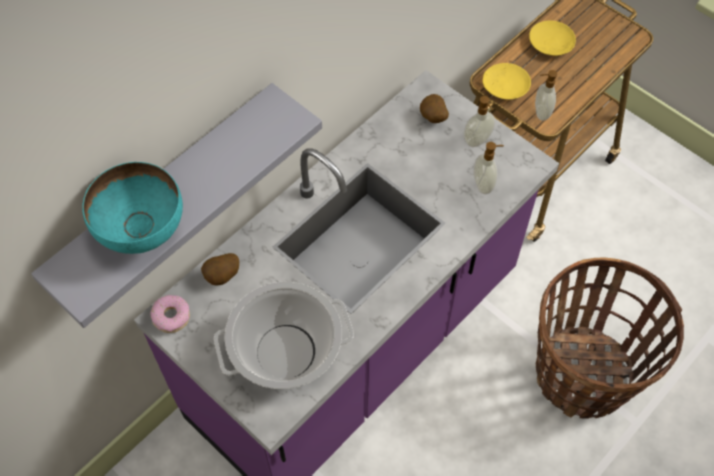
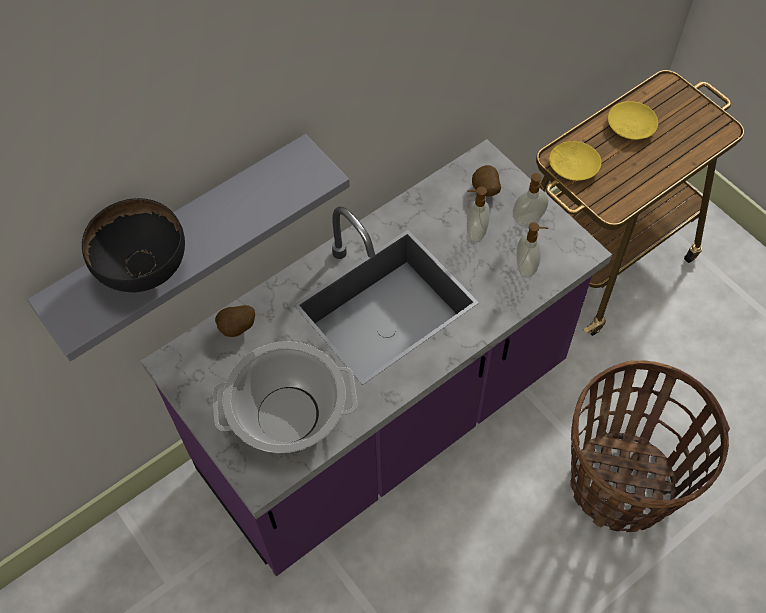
camera: 10 degrees right, 0 degrees up
turquoise bowl [82,162,183,254] -> black bowl [82,198,185,293]
donut [150,295,190,333] -> none
soap dispenser [535,70,557,121] -> soap dispenser moved to [467,187,490,242]

